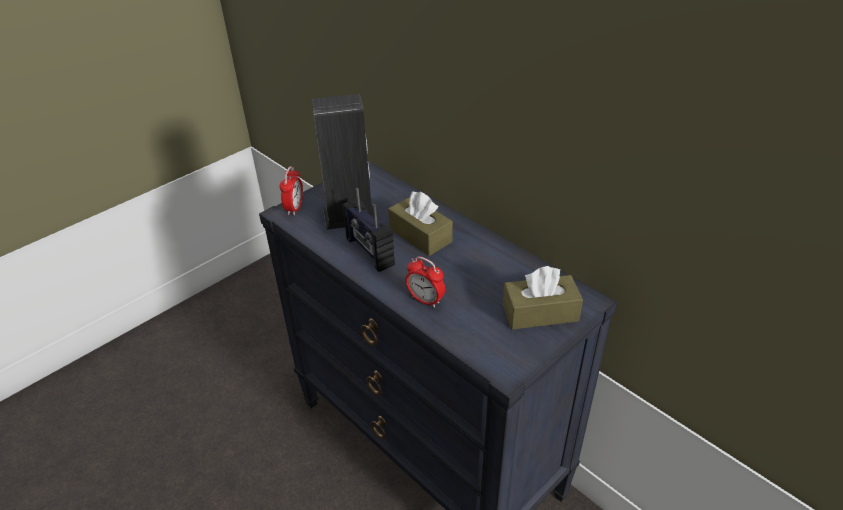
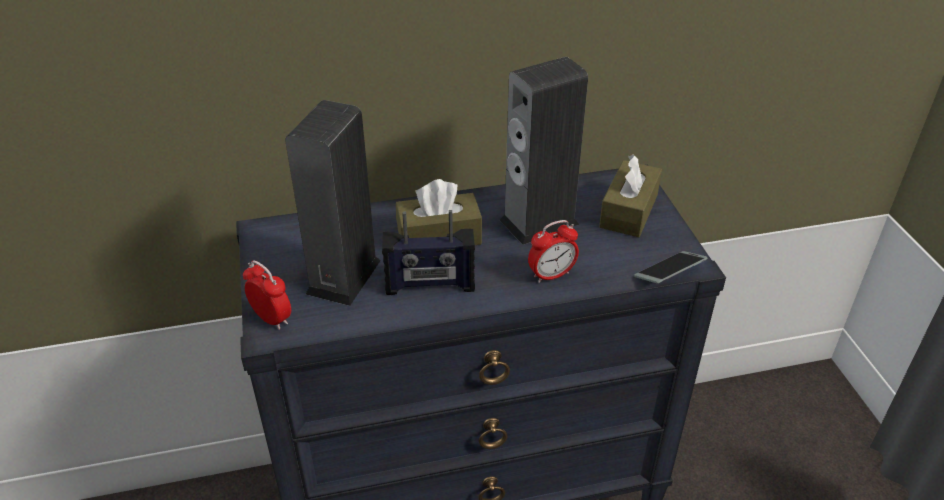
camera: 60 degrees left, 0 degrees up
none -> speaker [500,57,588,245]
none -> phone [634,251,707,283]

